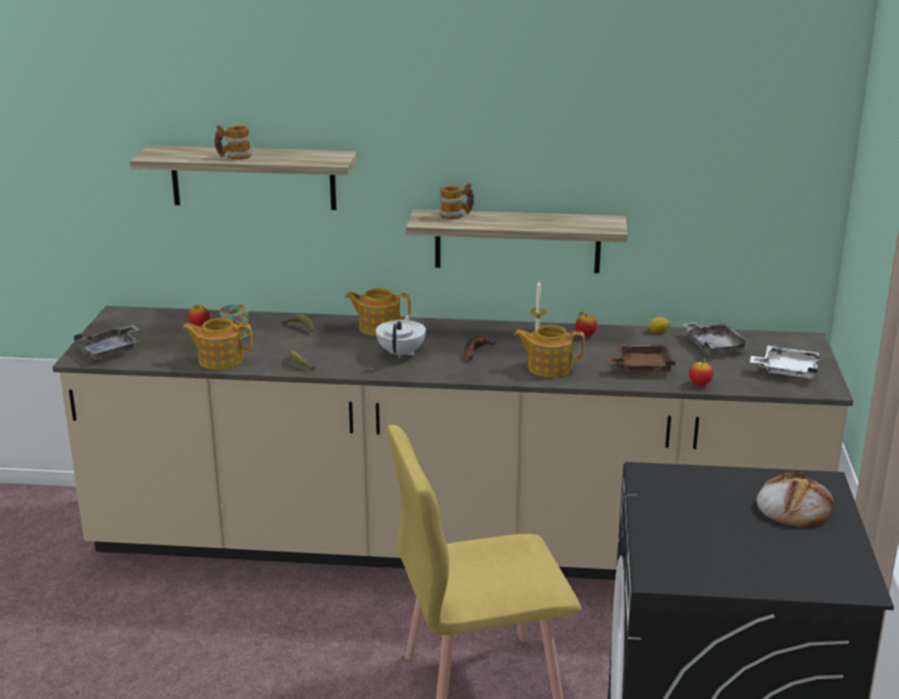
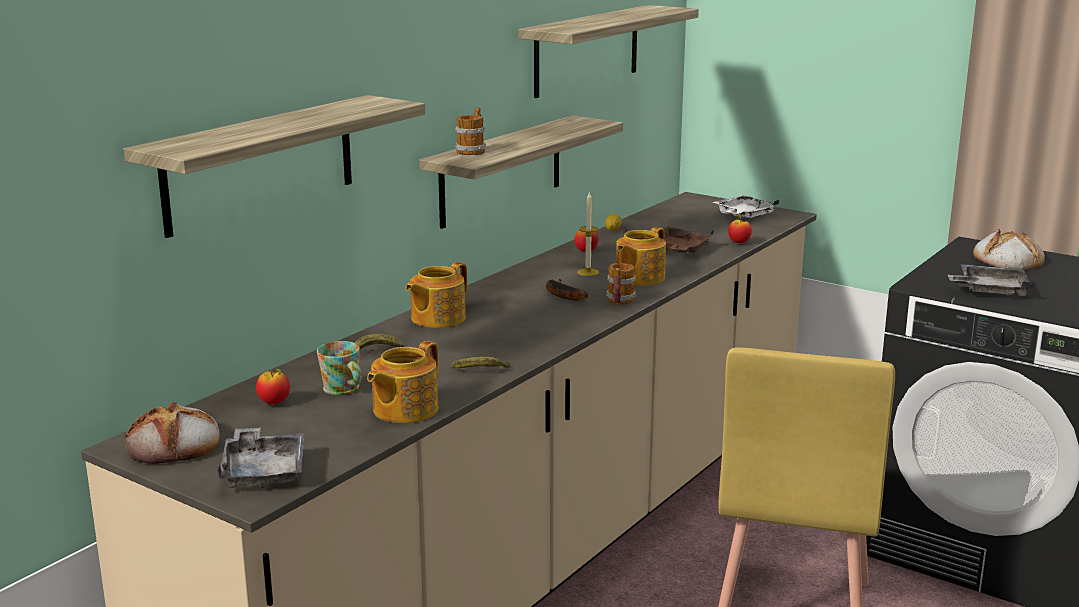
camera: 60 degrees left, 5 degrees down
mug [214,125,252,160] -> mug moved to [606,263,636,306]
white teapot [376,315,426,359] -> none
grey tray [682,322,750,355] -> grey tray moved to [948,264,1033,296]
none -> bread [124,402,220,464]
none -> shelf [518,5,699,98]

